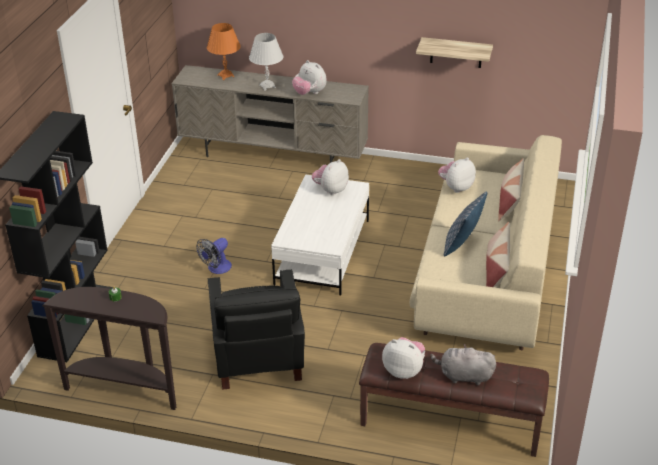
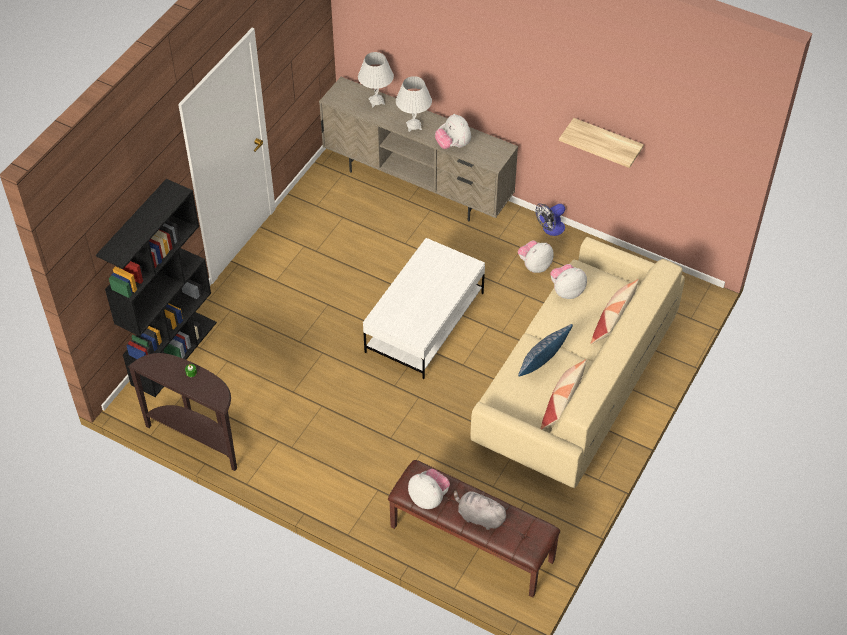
camera: 15 degrees right, 15 degrees up
fan [196,238,232,274] -> fan moved to [535,204,565,236]
orange table lamp [207,23,241,80] -> white table lamp [358,52,394,107]
black armchair [208,269,305,390] -> none
plush toy [312,159,349,195] -> plush toy moved to [518,240,554,273]

